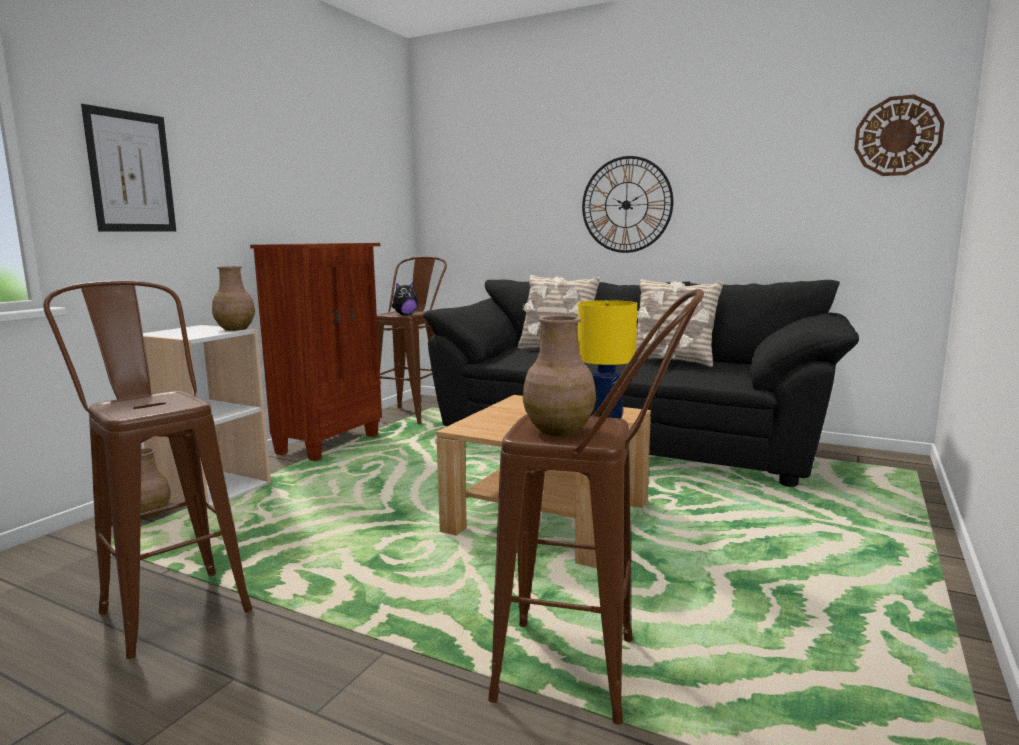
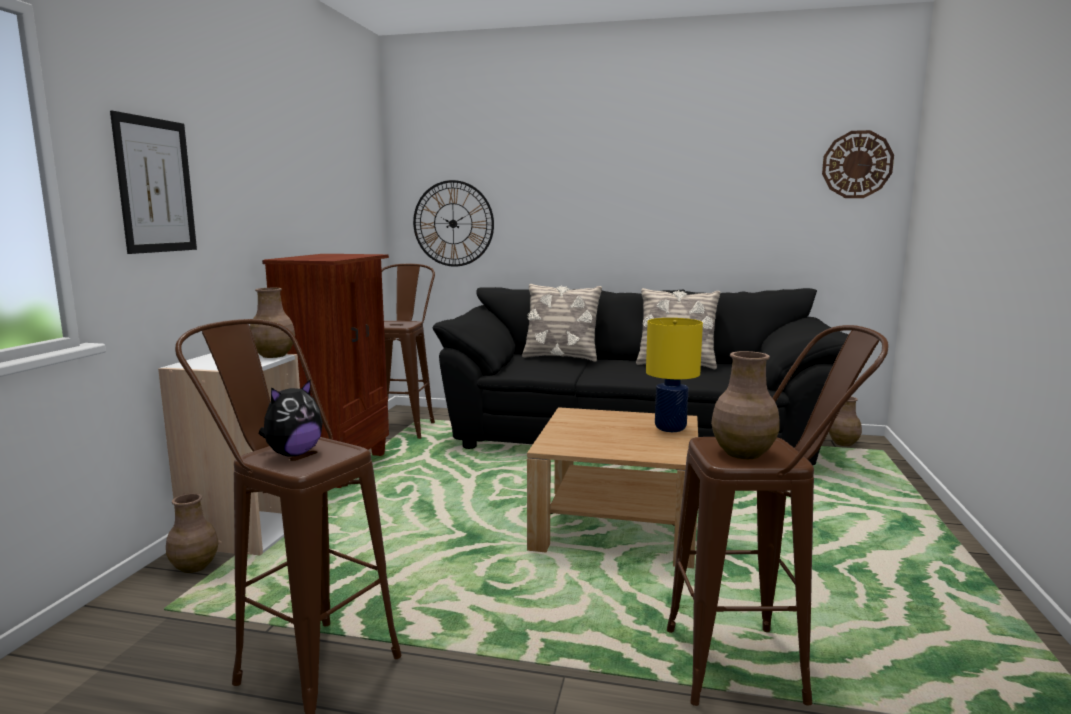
camera: 15 degrees left, 0 degrees up
plush toy [391,282,418,316] -> plush toy moved to [259,379,323,457]
wall clock [582,156,673,253] -> wall clock moved to [413,180,494,267]
none -> brown vase [829,397,862,446]

